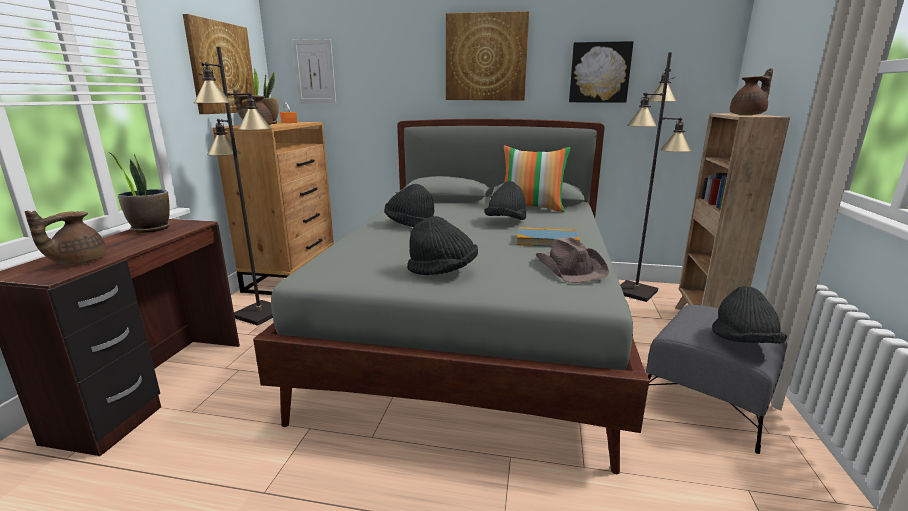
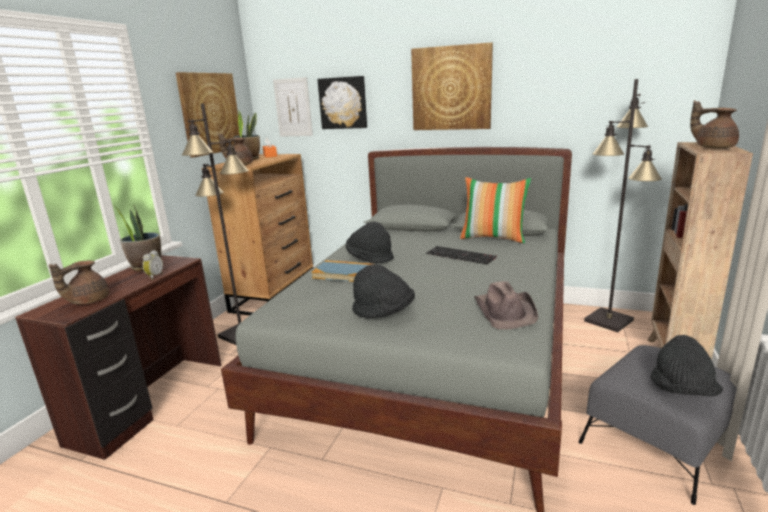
camera: 10 degrees right, 0 degrees up
black hat [484,181,526,220] -> keyboard [426,246,497,265]
book [517,227,580,247] -> book moved to [312,260,373,282]
picture [569,41,633,103] -> picture moved to [317,76,367,129]
brown teapot [730,68,773,115] -> brown teapot turned 120 degrees counterclockwise [690,100,739,148]
none -> alarm clock [142,250,163,280]

